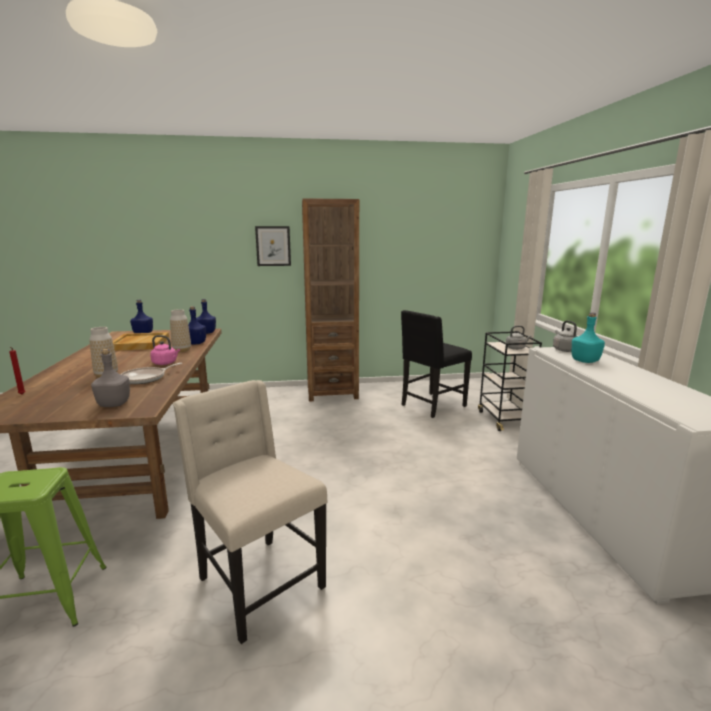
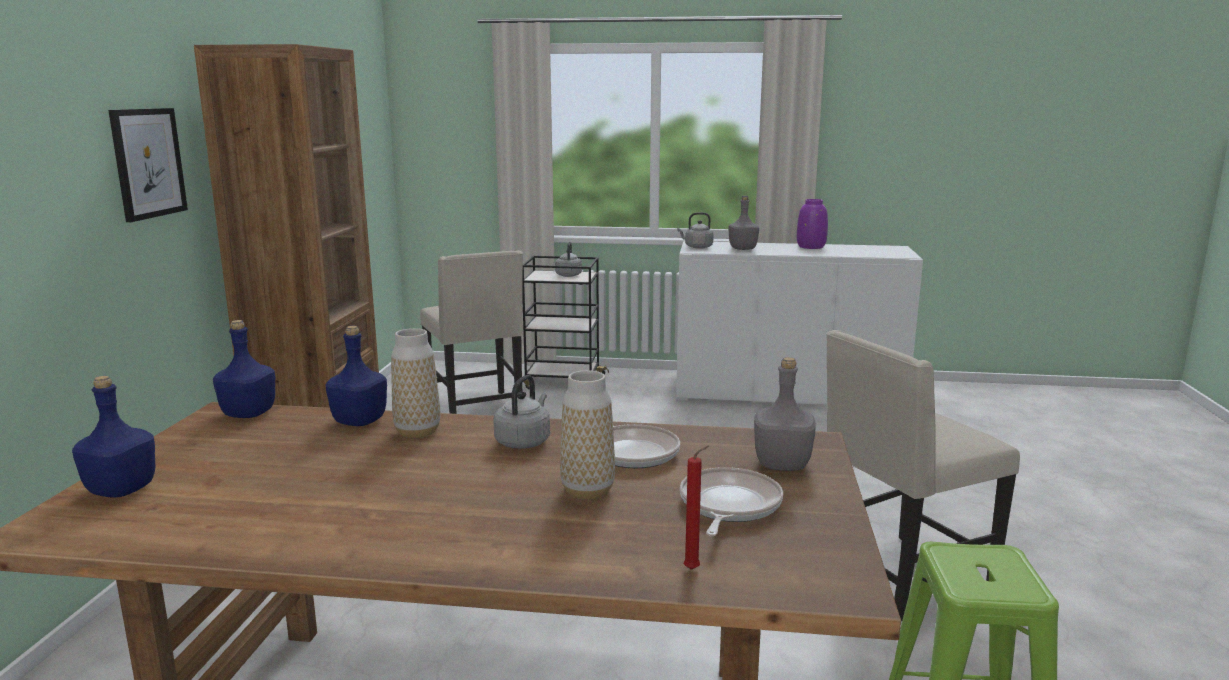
camera: 75 degrees left, 0 degrees up
beige tray [113,332,169,350] -> none
pink kettle [150,335,180,365] -> grey kettle [493,375,550,449]
black chair [401,310,472,418] -> beige chair [420,251,523,414]
turquoise bottle [572,313,605,363] -> grey bottle [728,196,759,250]
none -> frying pan [680,467,783,536]
none -> purple vase [797,199,828,249]

